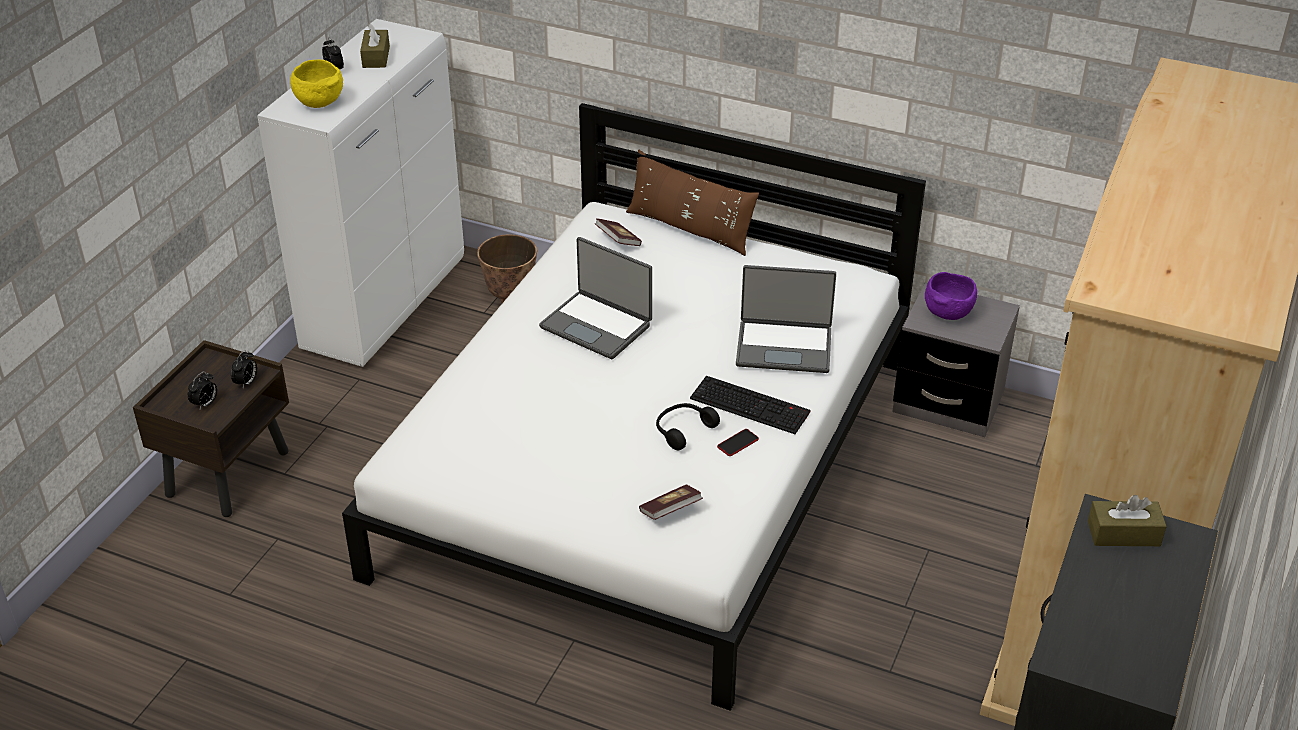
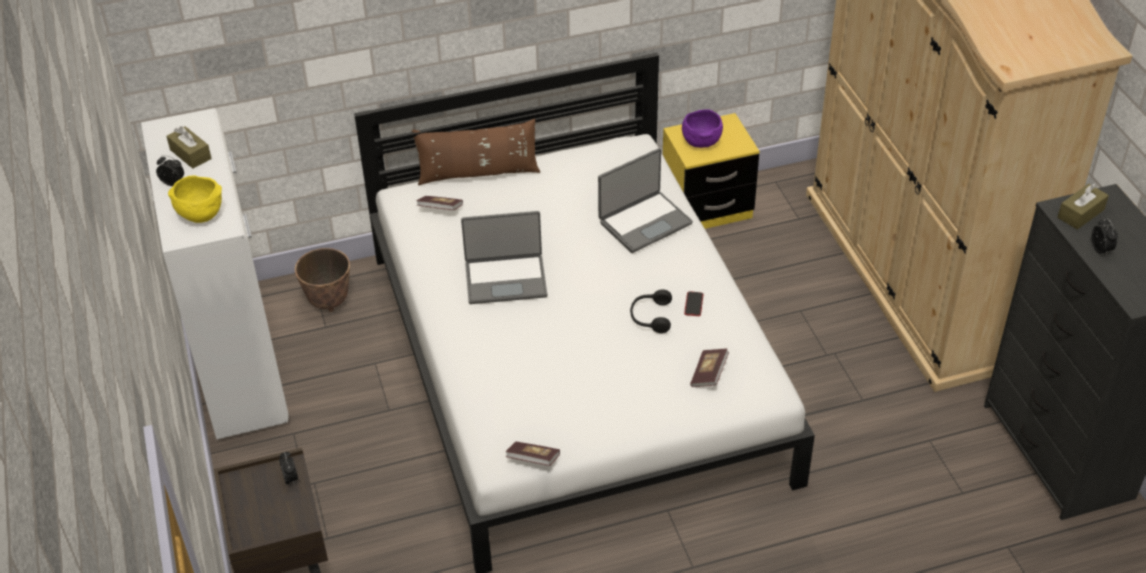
camera: 40 degrees left, 5 degrees up
alarm clock [188,371,217,409] -> alarm clock moved to [1092,218,1118,256]
keyboard [690,376,810,434] -> none
grey nightstand [892,282,1020,437] -> yellow nightstand [663,113,760,229]
none -> book [506,442,560,466]

